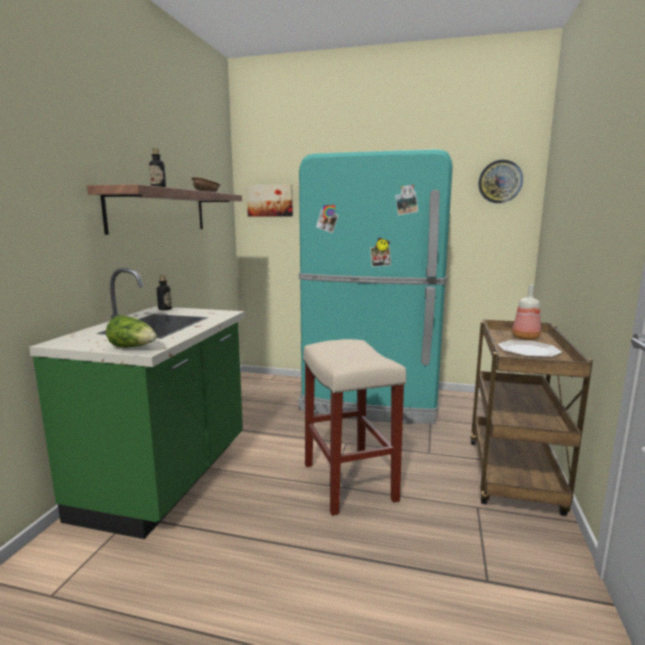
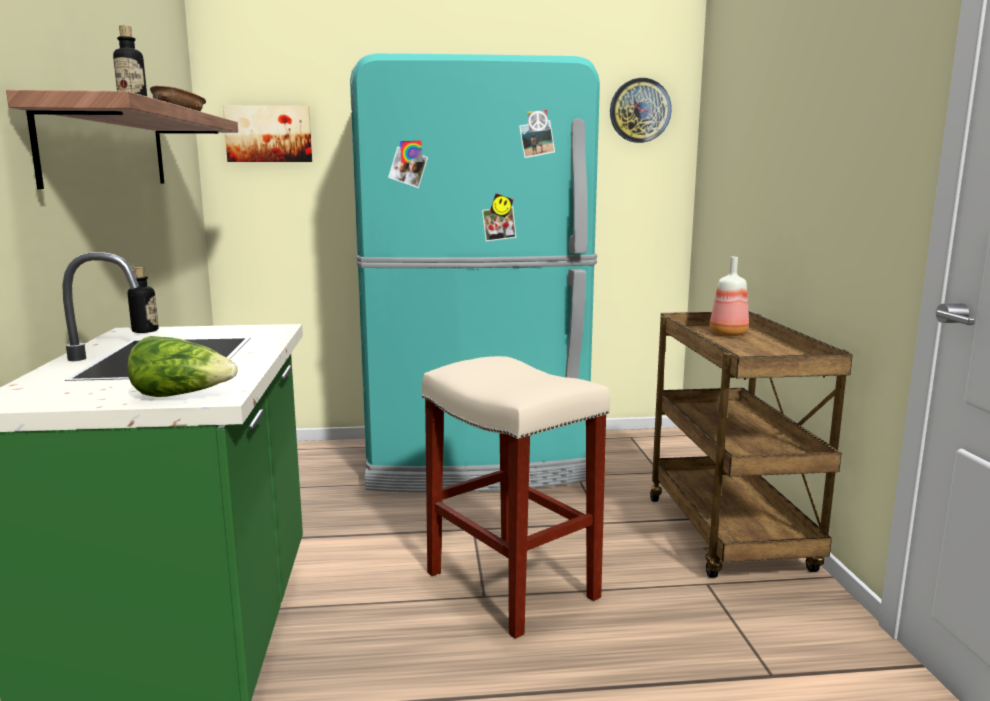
camera: 20 degrees left, 0 degrees up
plate [498,340,562,357] -> none

